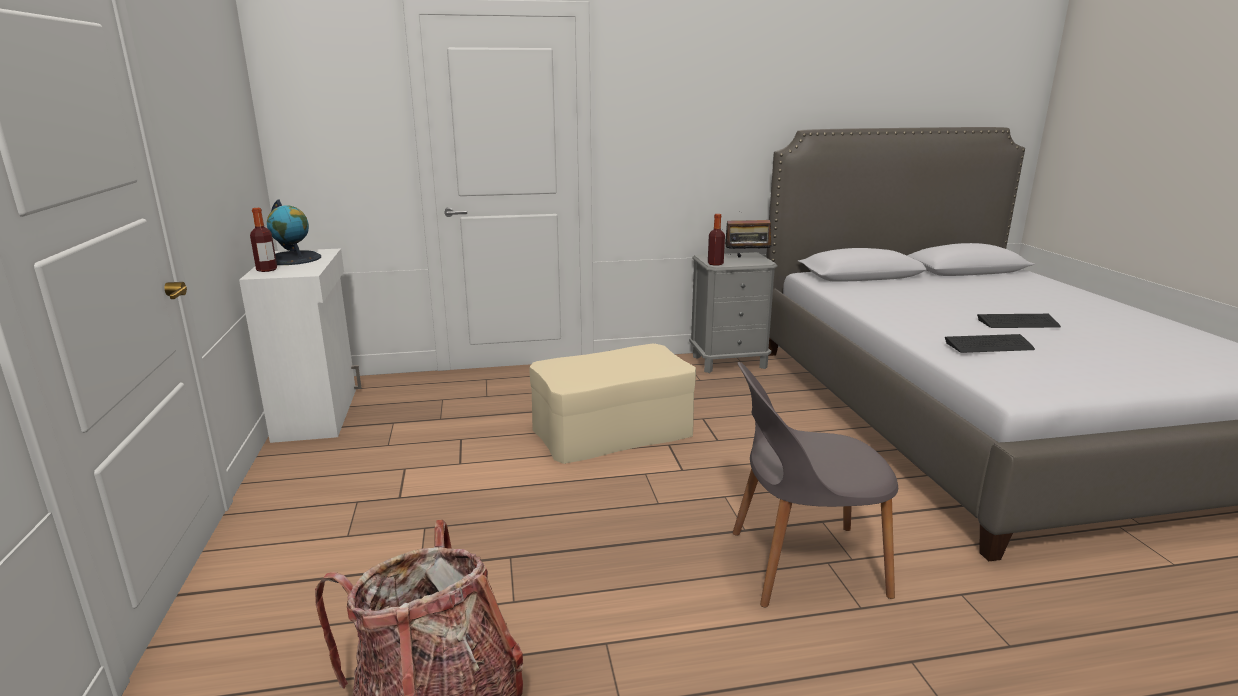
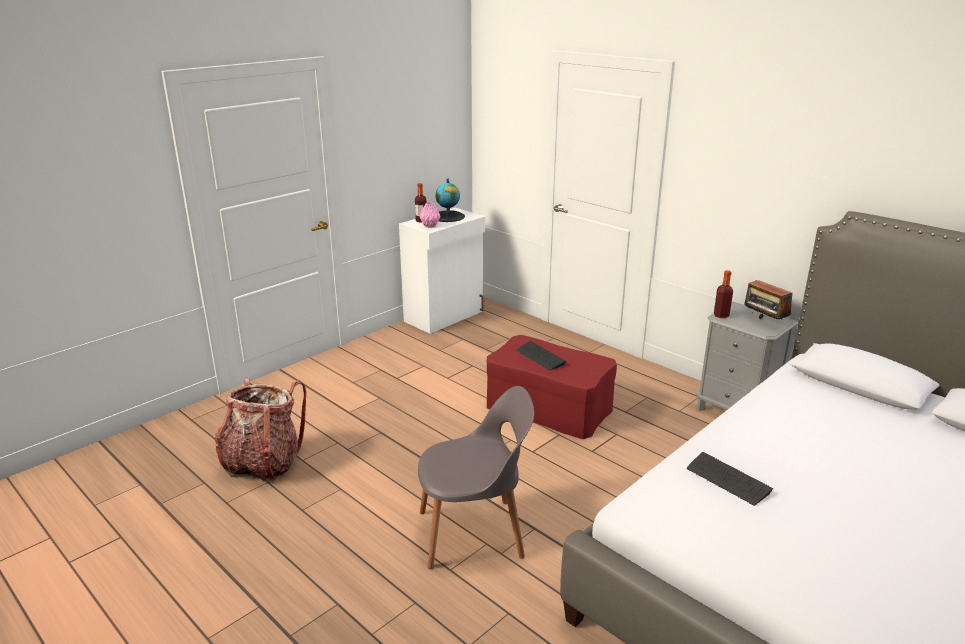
camera: 55 degrees right, 5 degrees up
beige ottoman [530,343,696,464] -> red ottoman [487,335,617,439]
grey chair [733,362,898,607] -> grey chair turned 120 degrees clockwise [418,386,534,569]
keyboard [977,314,1061,328] -> keyboard moved to [516,341,566,370]
none -> pink vase [419,202,441,228]

